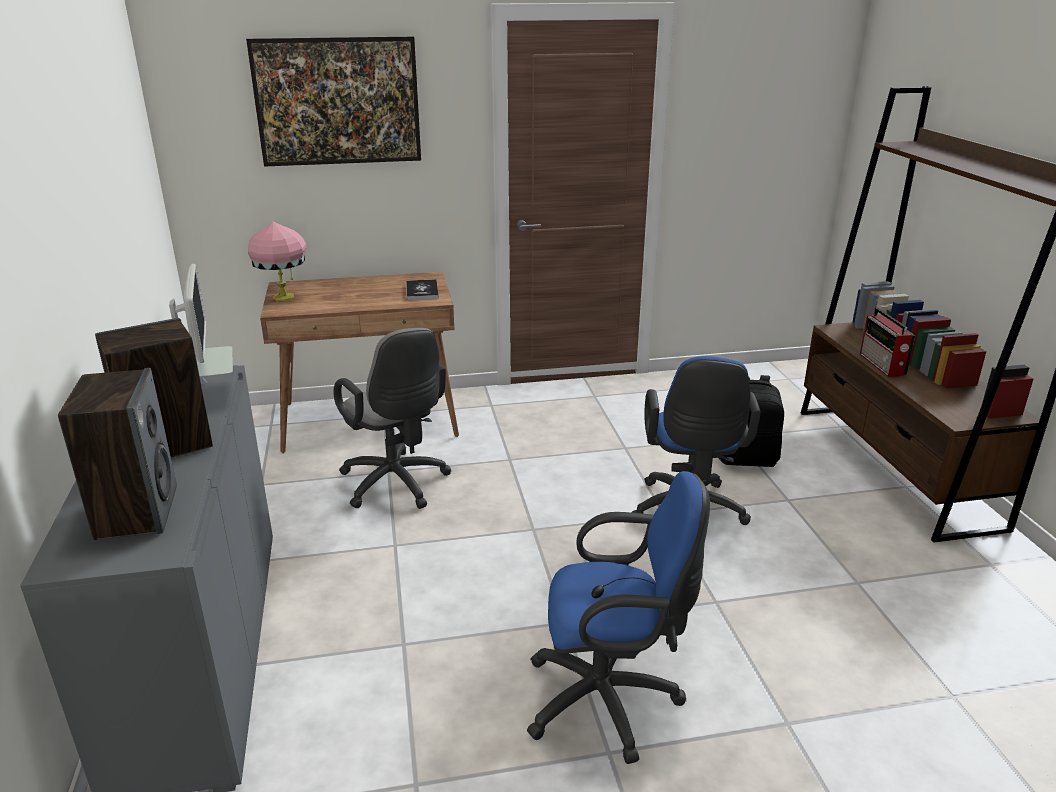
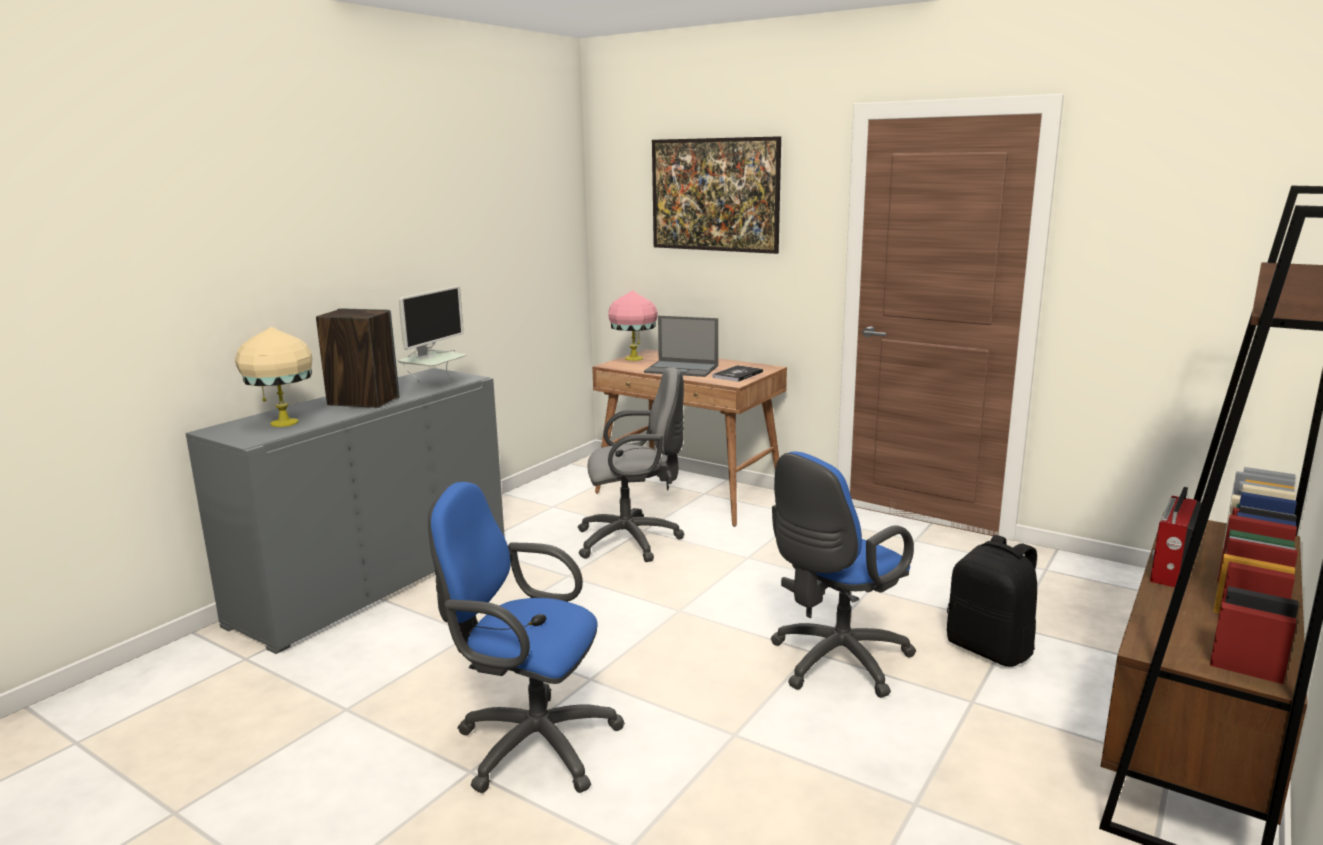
camera: 45 degrees right, 10 degrees down
speaker [58,368,177,540] -> beige table lamp [235,327,312,427]
grey office chair [334,328,451,509] -> grey office chair turned 105 degrees counterclockwise [578,368,684,562]
blue office chair [527,471,710,764] -> blue office chair turned 150 degrees clockwise [428,481,625,793]
none -> laptop [644,316,718,377]

